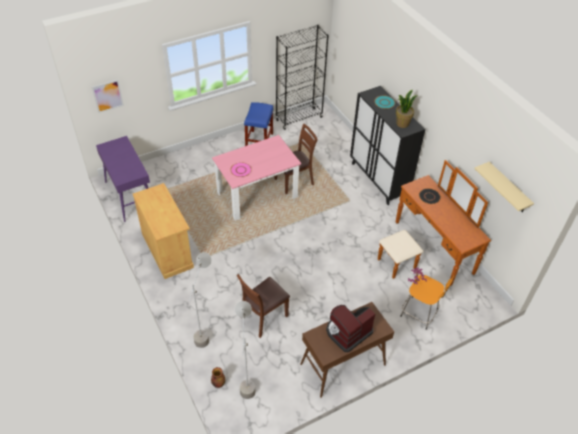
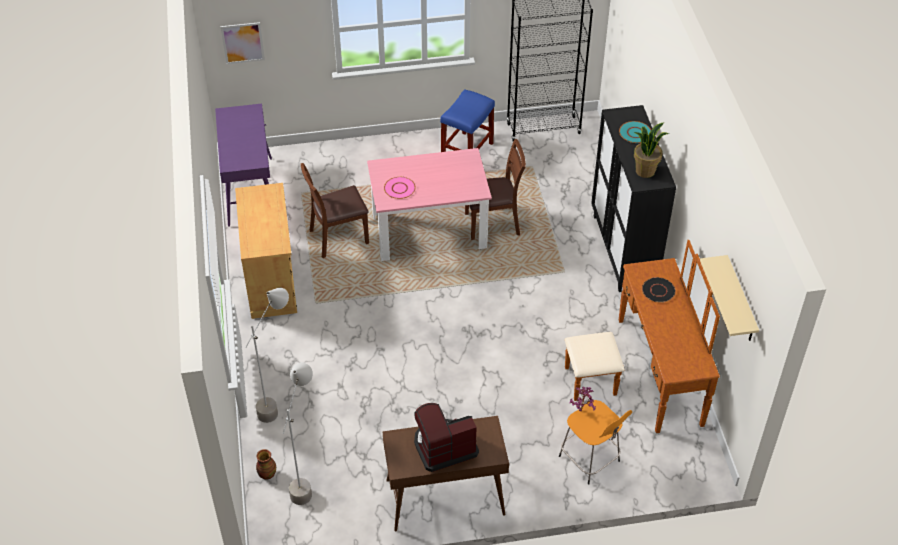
camera: 20 degrees right, 0 degrees up
brown chair [237,274,290,338] -> brown chair moved to [301,163,369,258]

